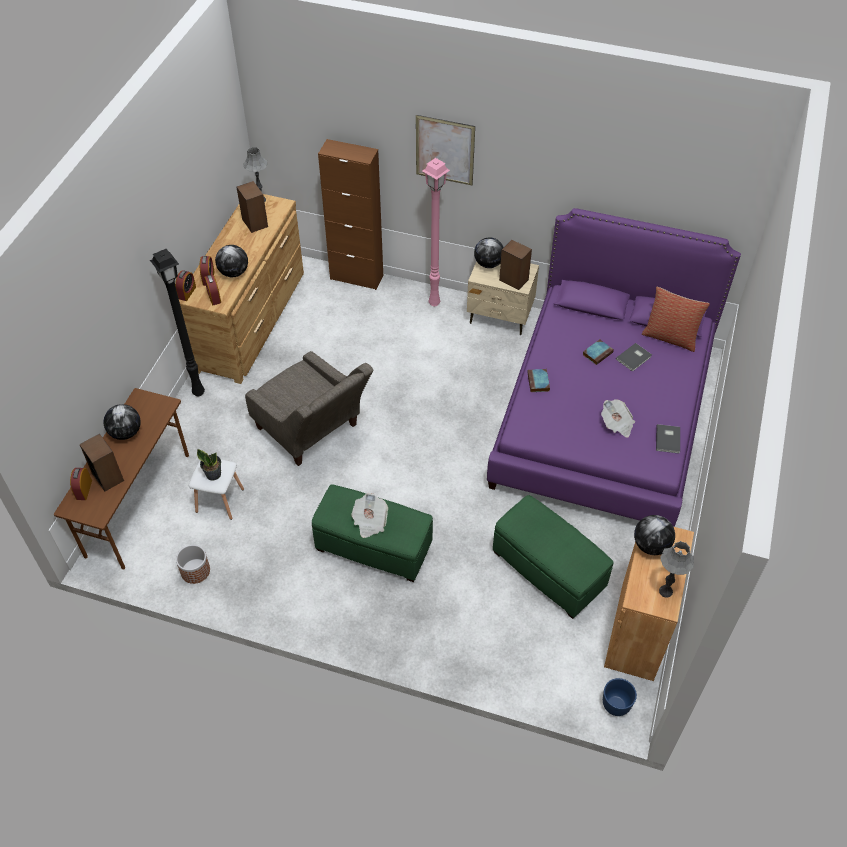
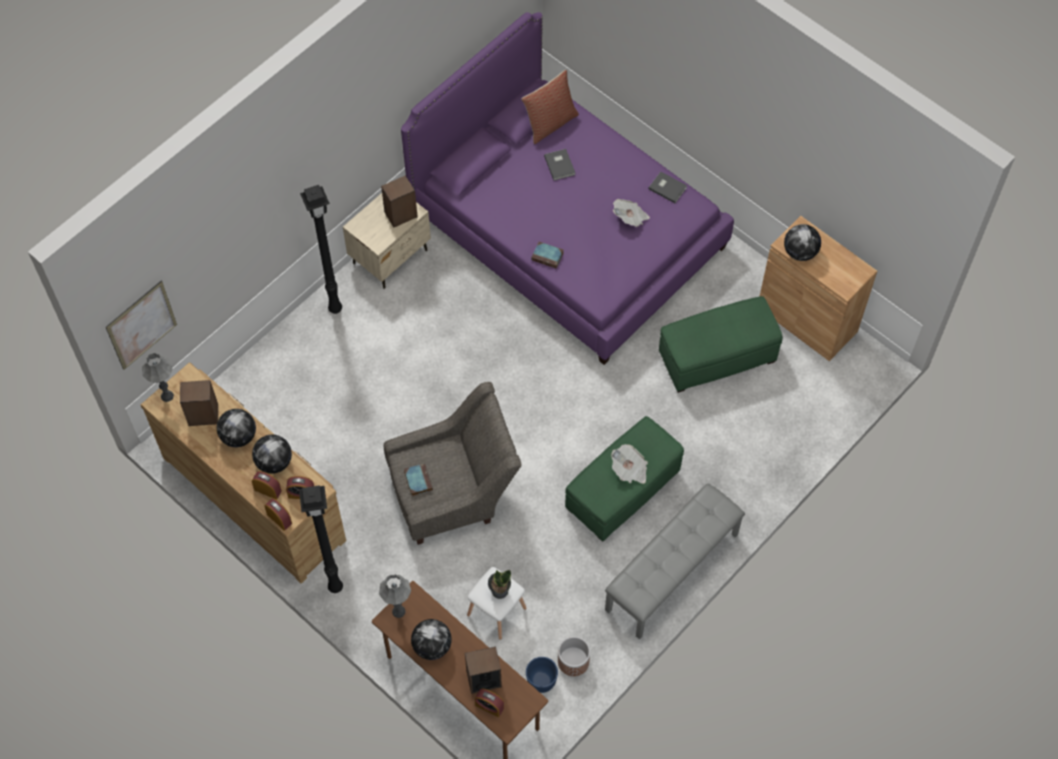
camera: 65 degrees left, 10 degrees up
brown cabinet [318,139,383,290] -> none
picture [416,115,475,185] -> picture moved to [106,281,177,370]
pink floor lamp [422,158,450,306] -> black floor lamp [300,185,342,314]
globe [474,237,504,268] -> globe moved to [217,409,256,447]
book [583,339,614,365] -> book moved to [404,463,433,496]
blue planter [603,678,637,716] -> blue planter moved to [526,657,558,693]
grey table lamp [659,541,694,598] -> grey table lamp moved to [379,574,411,618]
none -> grey bench [605,484,745,640]

